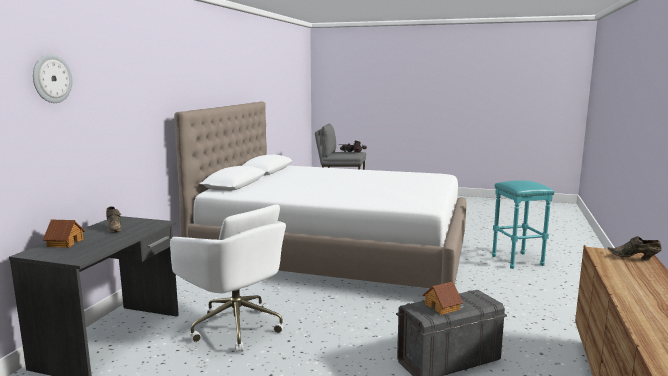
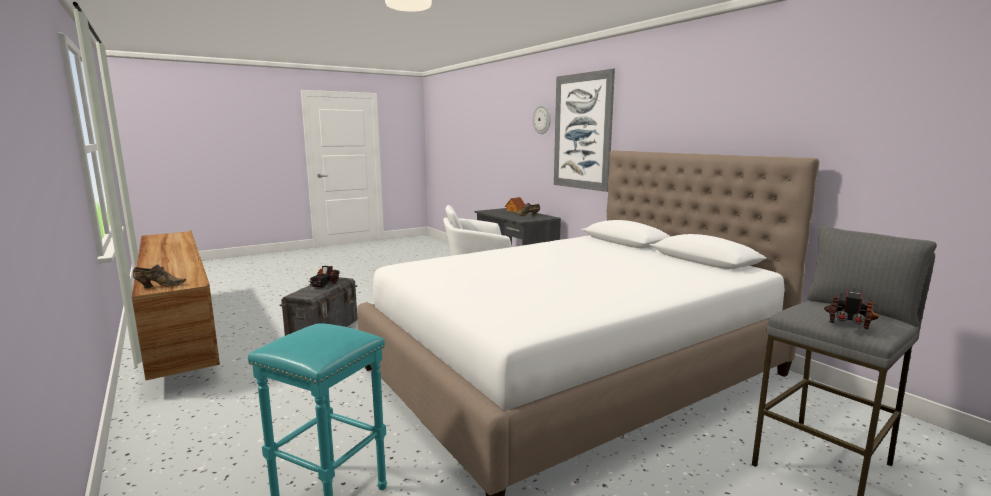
camera: 130 degrees right, 0 degrees up
toy house [422,281,463,315] -> toy truck [309,266,340,287]
none -> picture [554,69,615,192]

